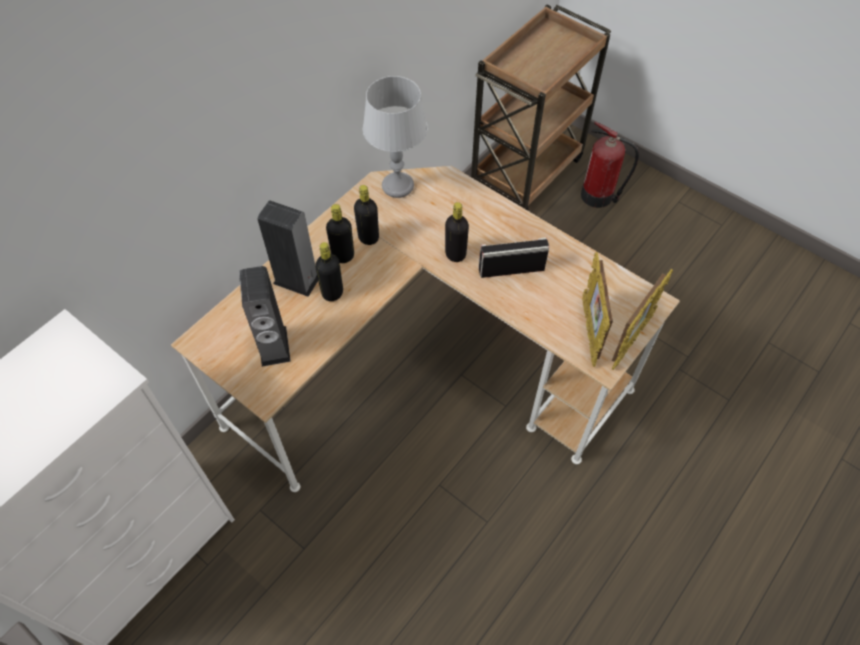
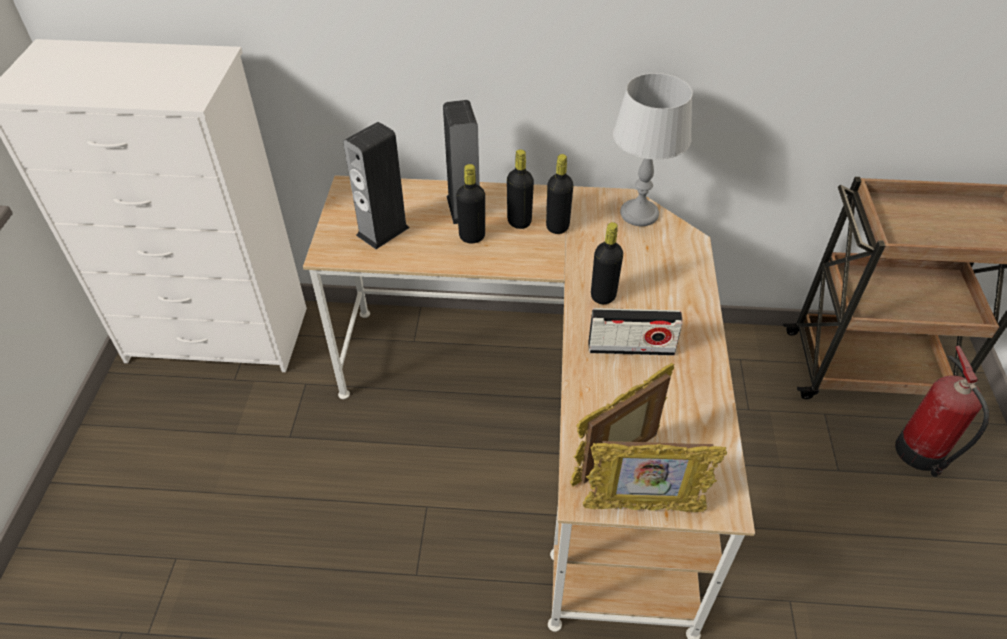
camera: 55 degrees right, 10 degrees down
radio [479,237,549,278] -> radio turned 135 degrees clockwise [588,308,683,356]

